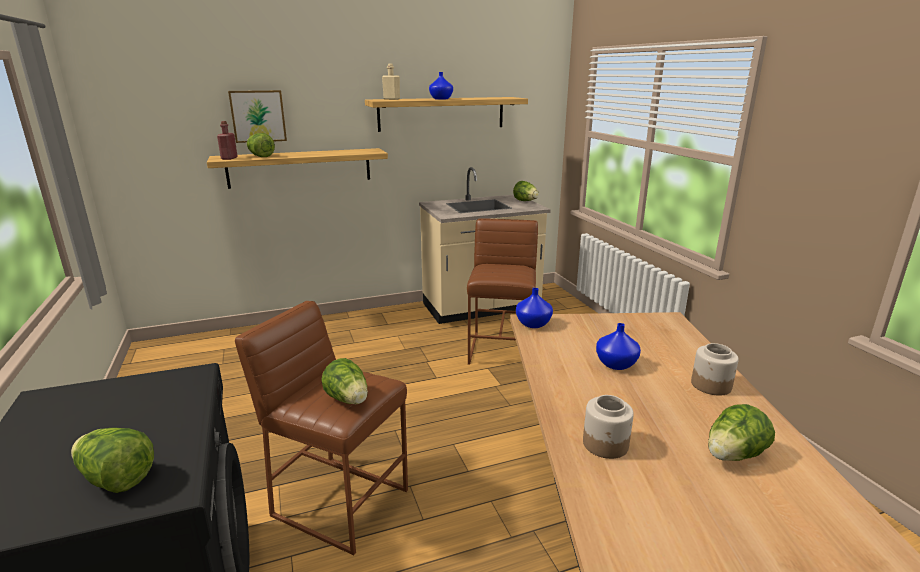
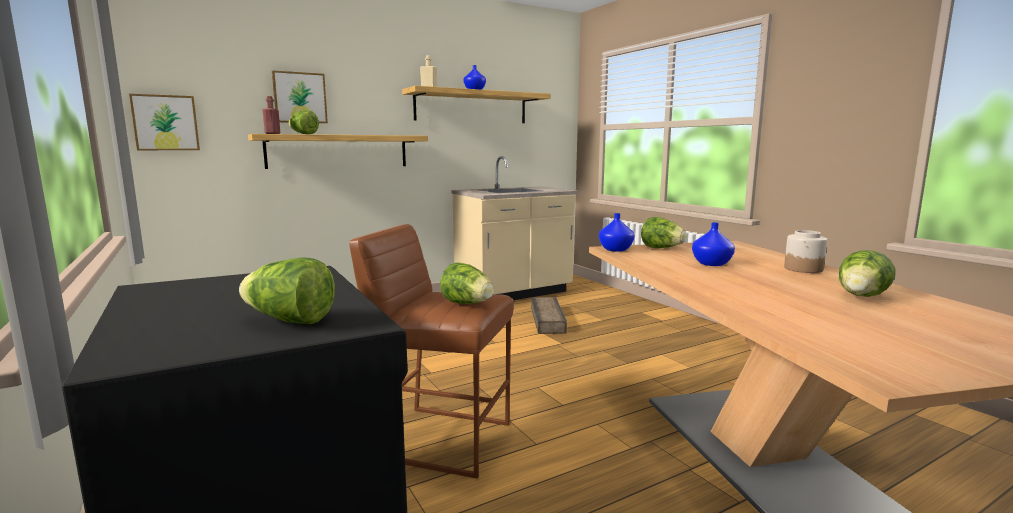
camera: 10 degrees left, 10 degrees down
brown stool [467,218,538,365] -> crate [531,297,567,334]
lettuce [513,181,539,201] -> lettuce moved to [641,217,687,248]
jar [583,395,634,459] -> none
none -> picture [129,94,200,150]

